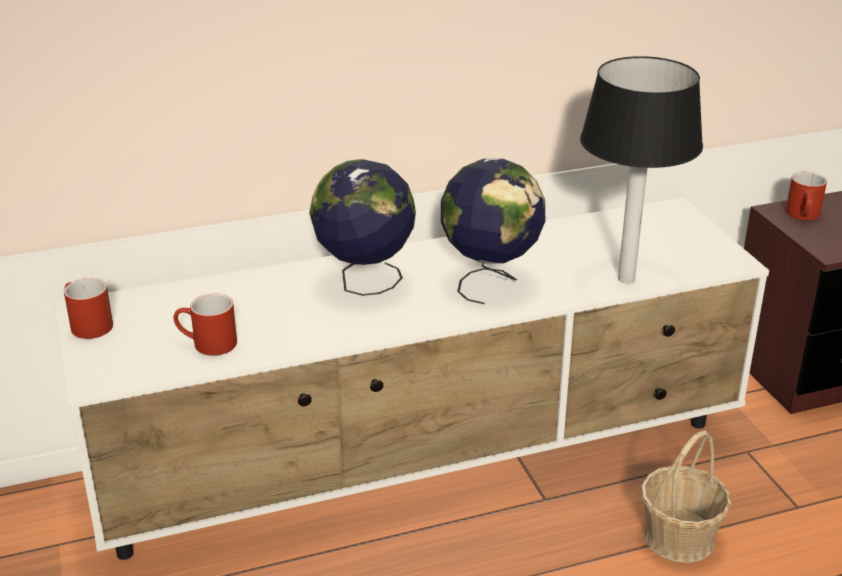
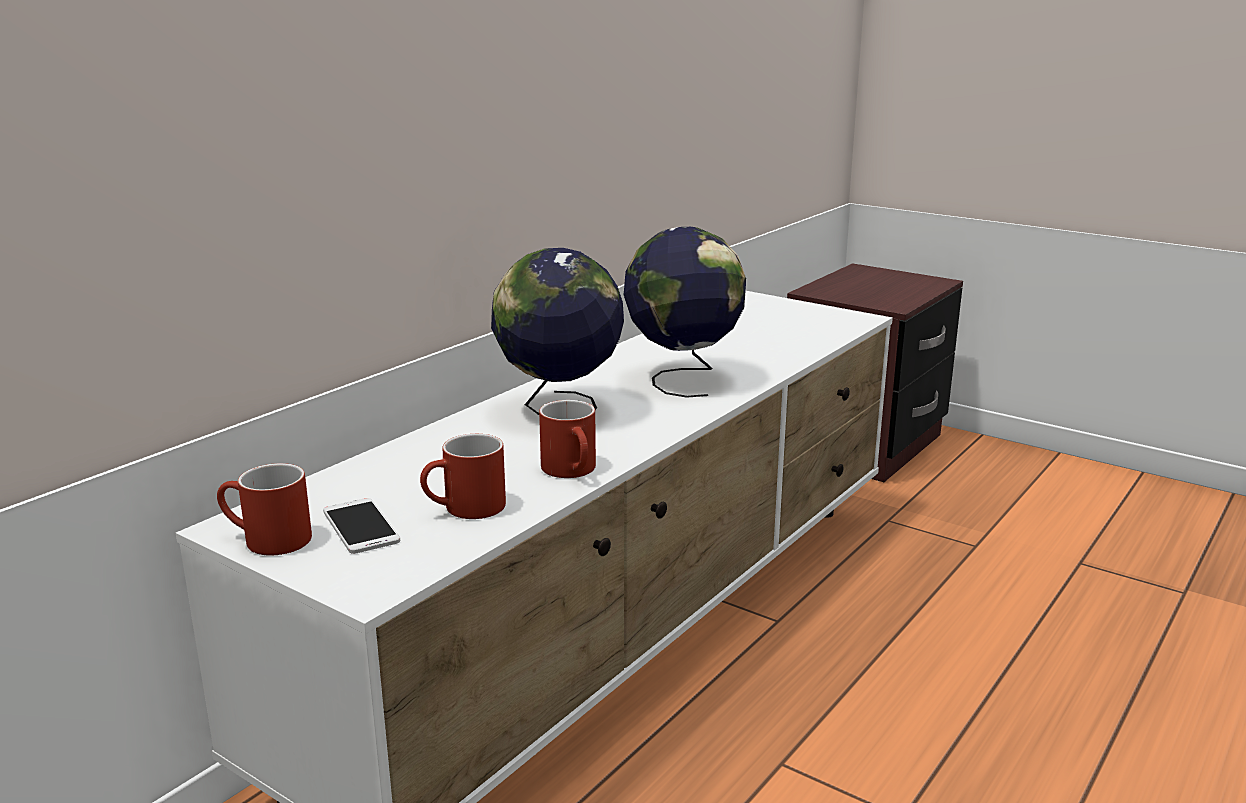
camera: 35 degrees left, 10 degrees down
table lamp [580,56,703,283] -> none
basket [641,430,732,563] -> none
red mug [786,172,827,220] -> red mug moved to [539,400,596,478]
none -> phone [323,498,400,554]

